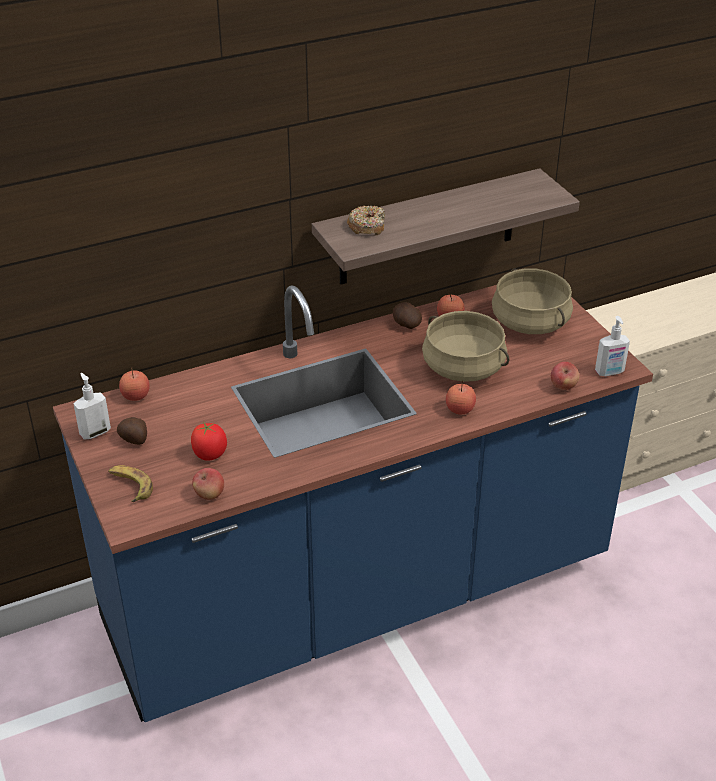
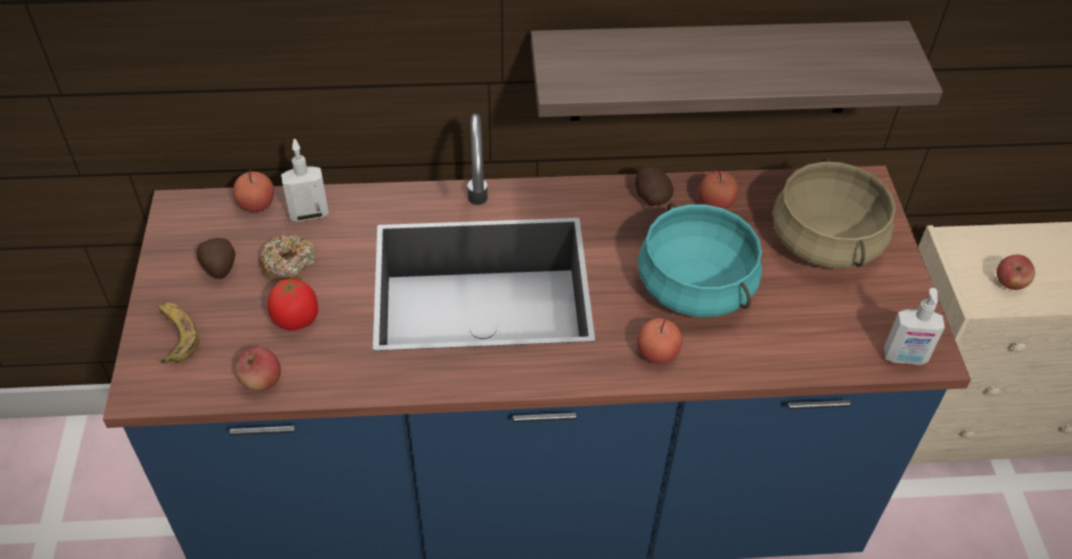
camera: 20 degrees right, 10 degrees up
soap dispenser [74,373,111,440] -> soap dispenser moved to [281,139,329,222]
donut [347,206,385,236] -> donut moved to [259,234,317,282]
beige cooking pot [422,311,509,382] -> turquoise cooking pot [638,202,762,317]
apple [551,362,579,390] -> apple moved to [997,255,1035,290]

